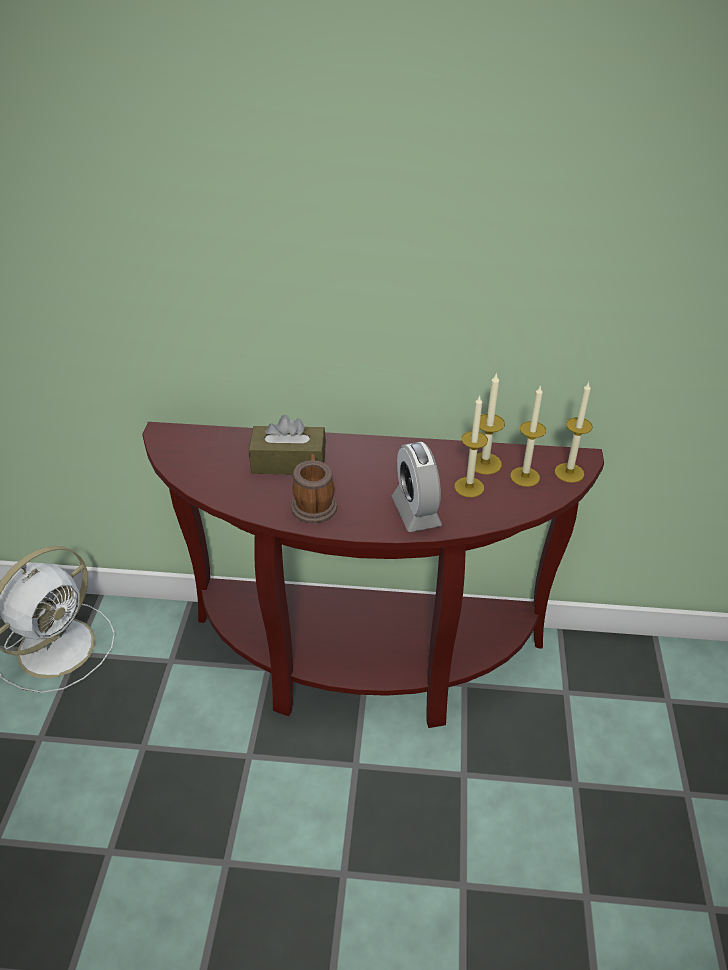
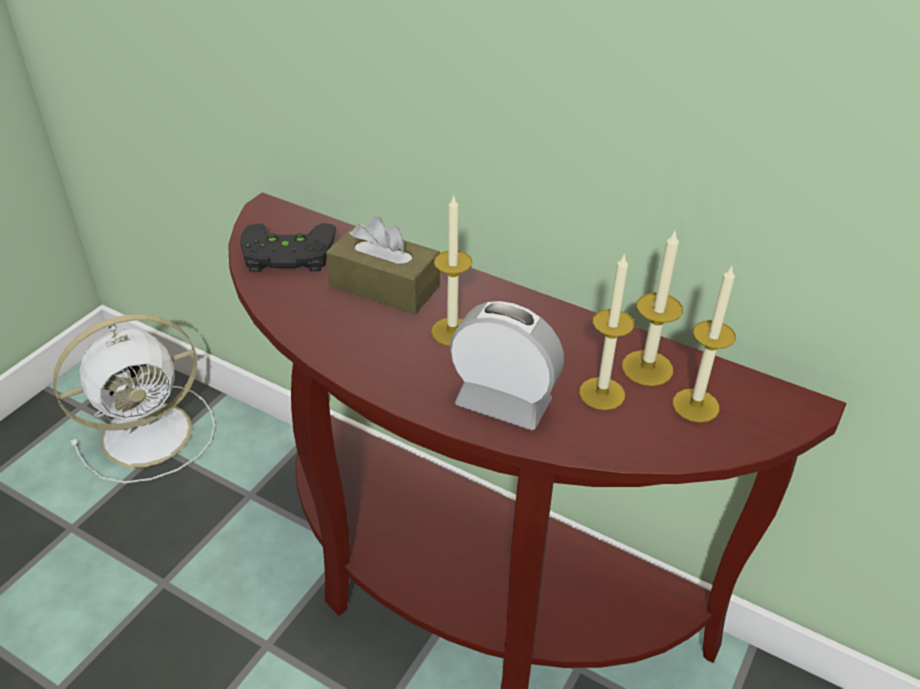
camera: 25 degrees right, 0 degrees up
mug [291,454,337,523] -> none
alarm clock [392,442,442,532] -> alarm clock turned 105 degrees clockwise [450,301,564,430]
candle [555,382,593,483] -> candle moved to [431,195,472,346]
none -> black game controller [240,223,336,271]

